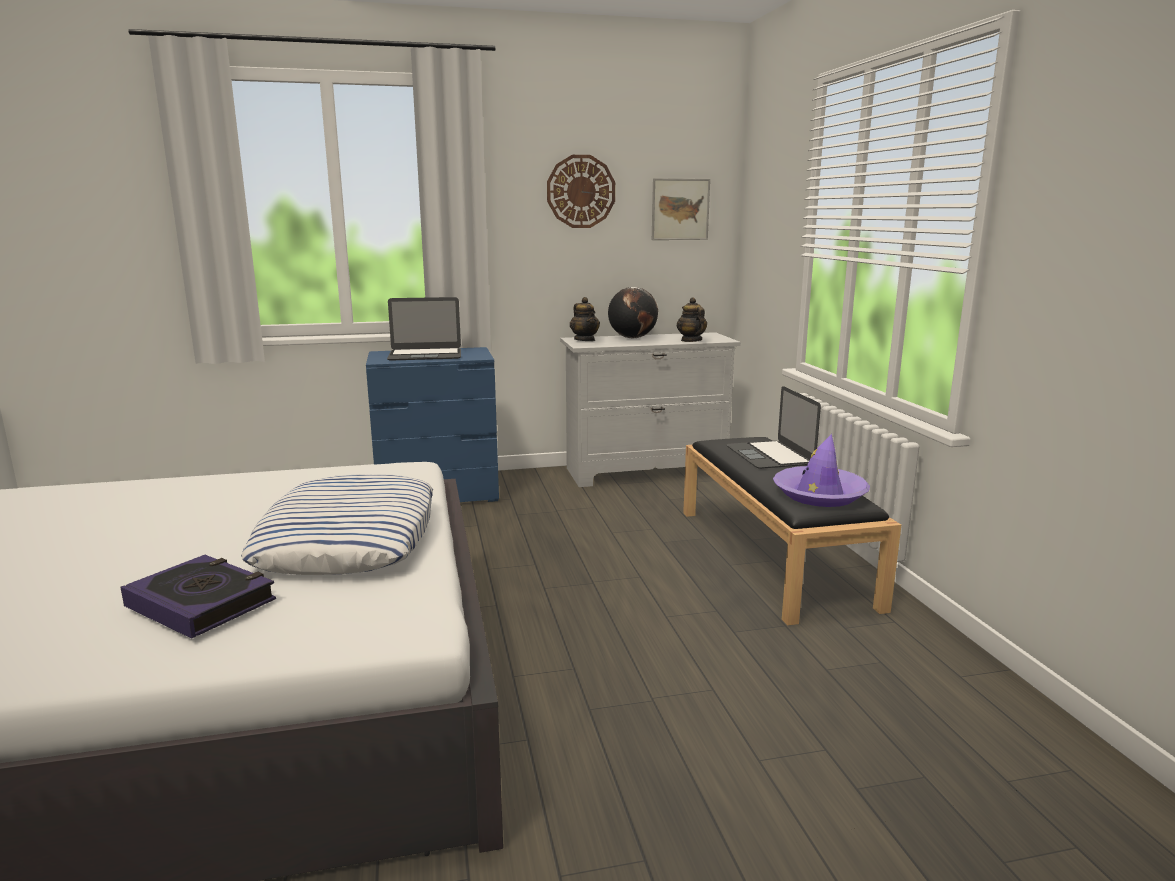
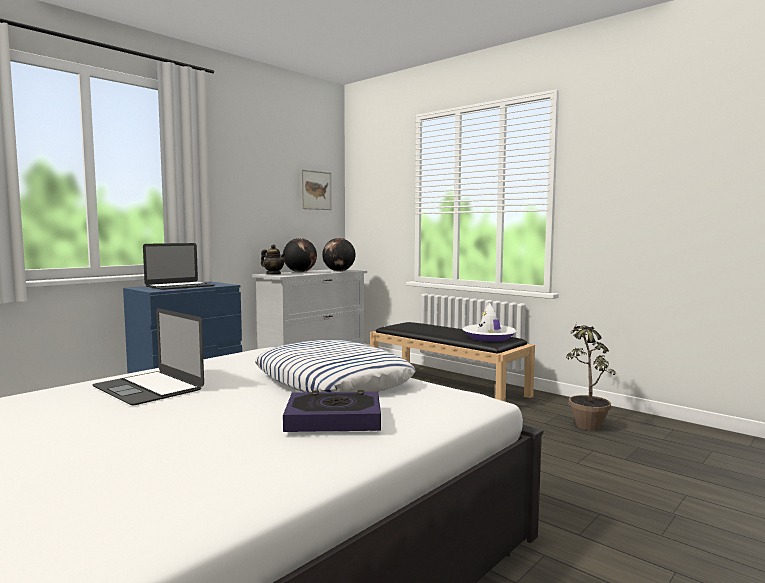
camera: 35 degrees left, 10 degrees down
wall clock [547,155,615,228] -> none
teapot [677,297,707,342] -> globe [322,238,356,272]
laptop [726,386,821,469] -> laptop moved to [92,308,204,405]
purple hat [773,434,870,507] -> white hat [463,302,517,341]
none -> potted plant [566,323,616,431]

